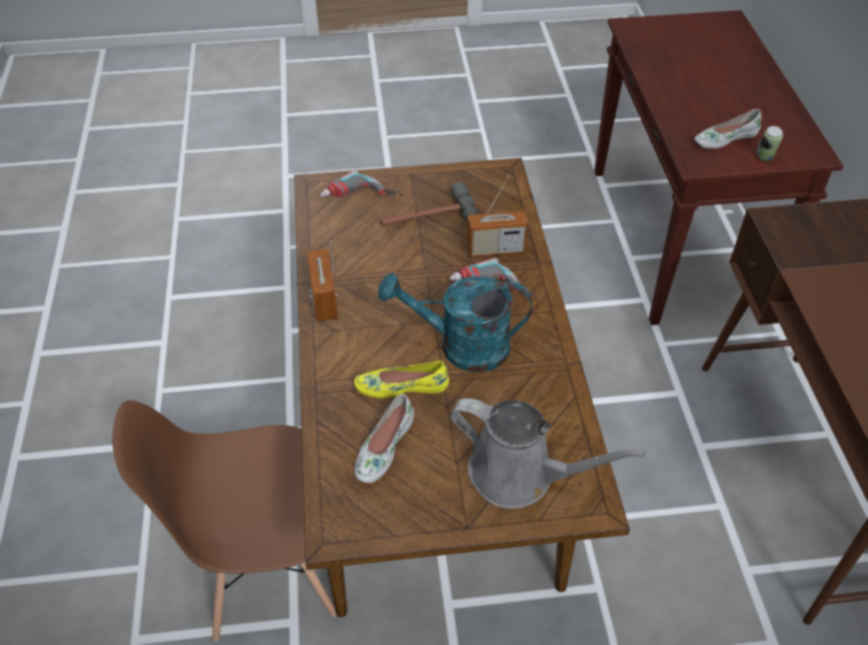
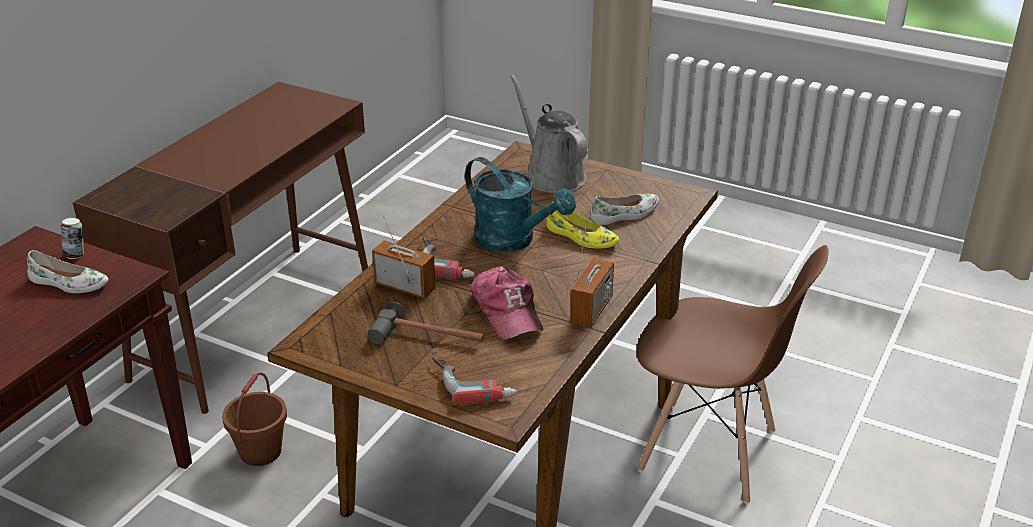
camera: 145 degrees left, 15 degrees down
none -> brown bucket [222,372,287,466]
none -> cap [471,266,543,339]

